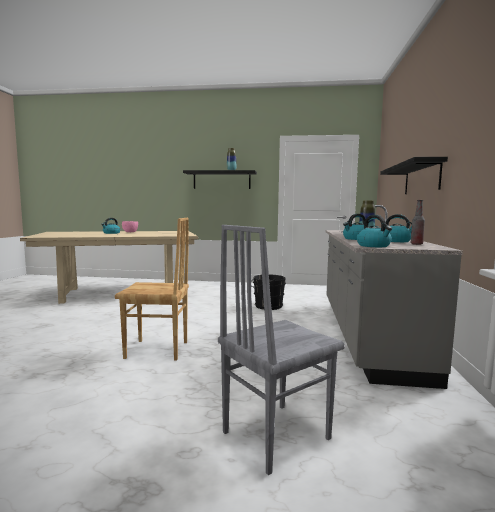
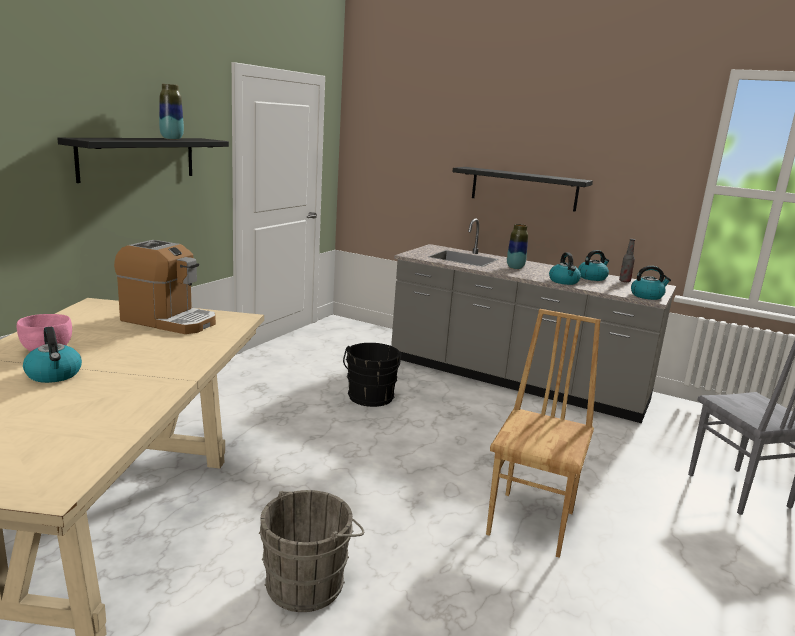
camera: 70 degrees left, 10 degrees up
none -> coffee machine [114,240,216,334]
none -> grey bucket [259,490,364,612]

